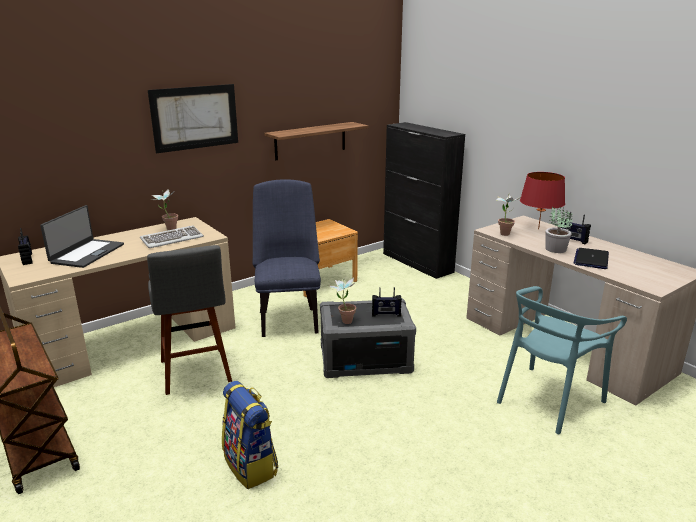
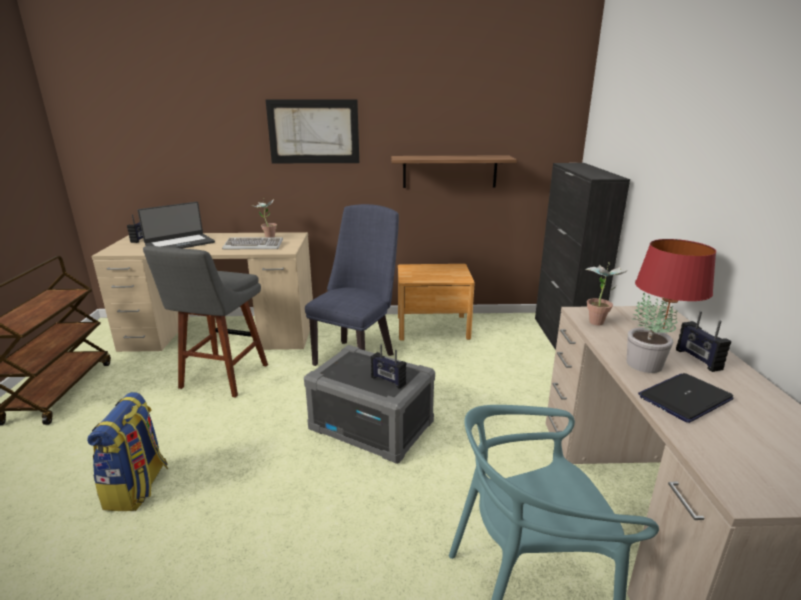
camera: 35 degrees right, 0 degrees up
potted plant [329,277,356,324] -> none

